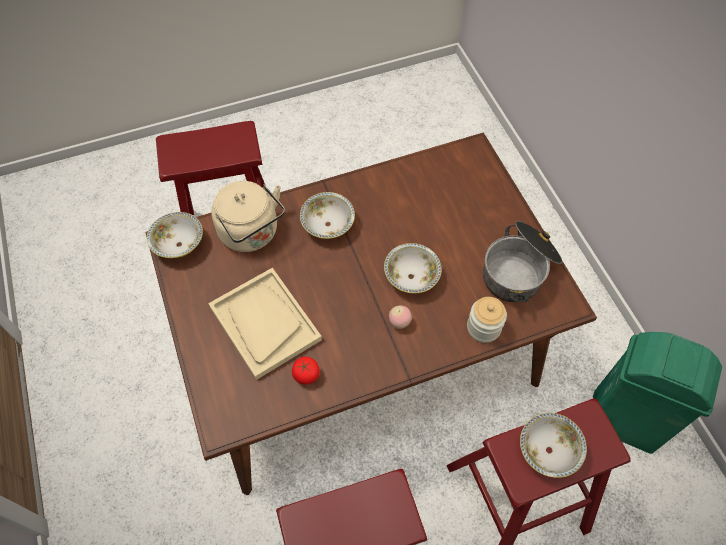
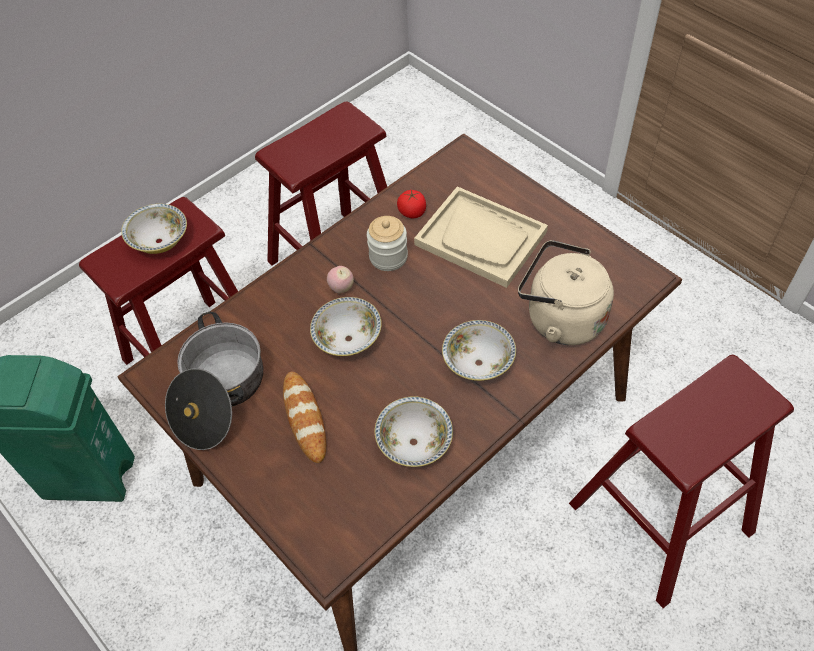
camera: 160 degrees right, 5 degrees down
bowl [147,212,203,258] -> bowl moved to [375,396,453,467]
jar [467,297,507,343] -> jar moved to [367,216,408,271]
none -> bread [283,372,326,463]

